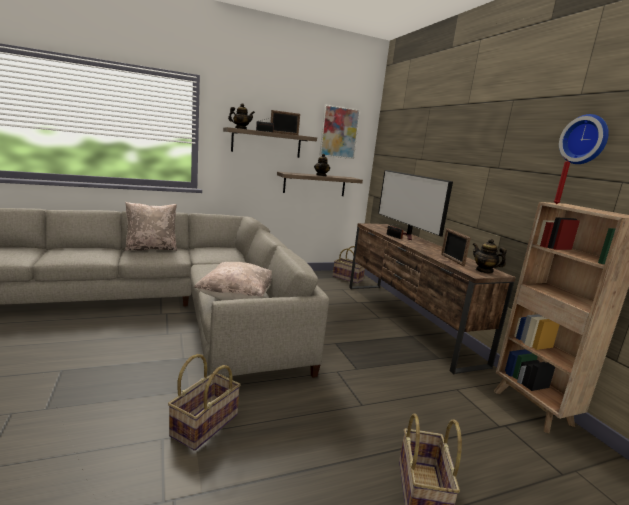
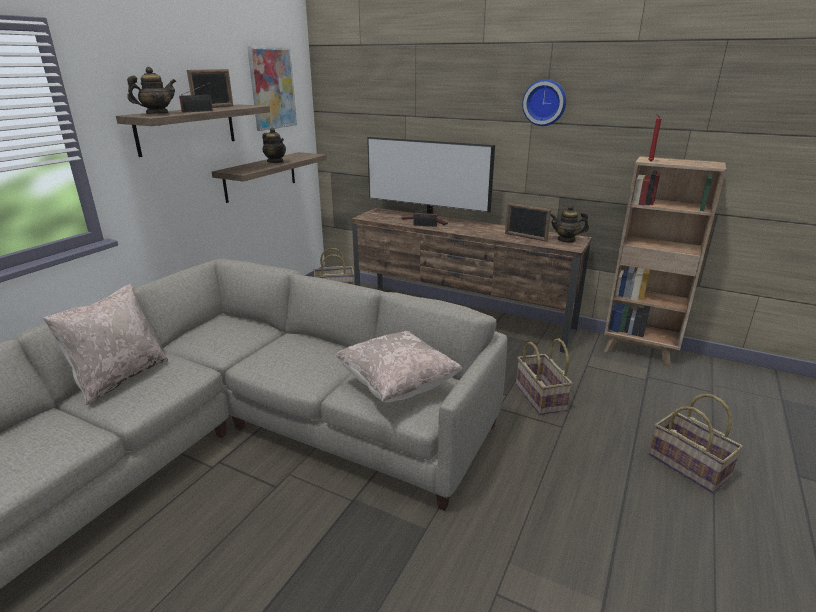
camera: 40 degrees left, 10 degrees up
basket [168,354,240,451] -> basket moved to [516,338,572,415]
wall clock [559,114,609,164] -> wall clock moved to [522,79,566,126]

